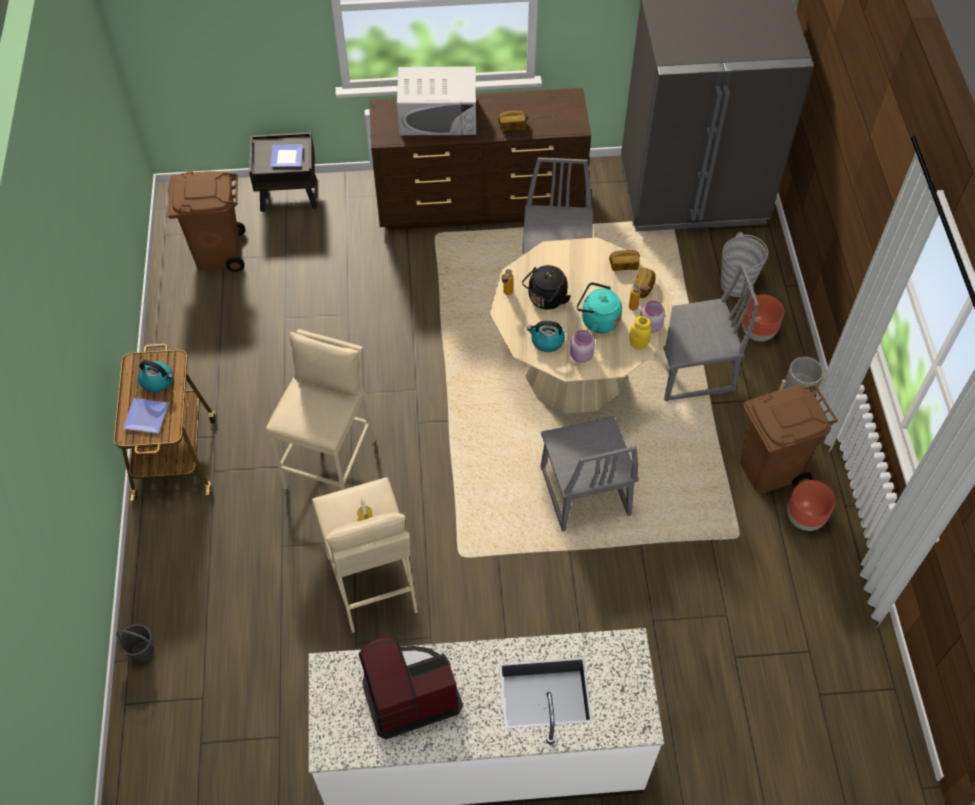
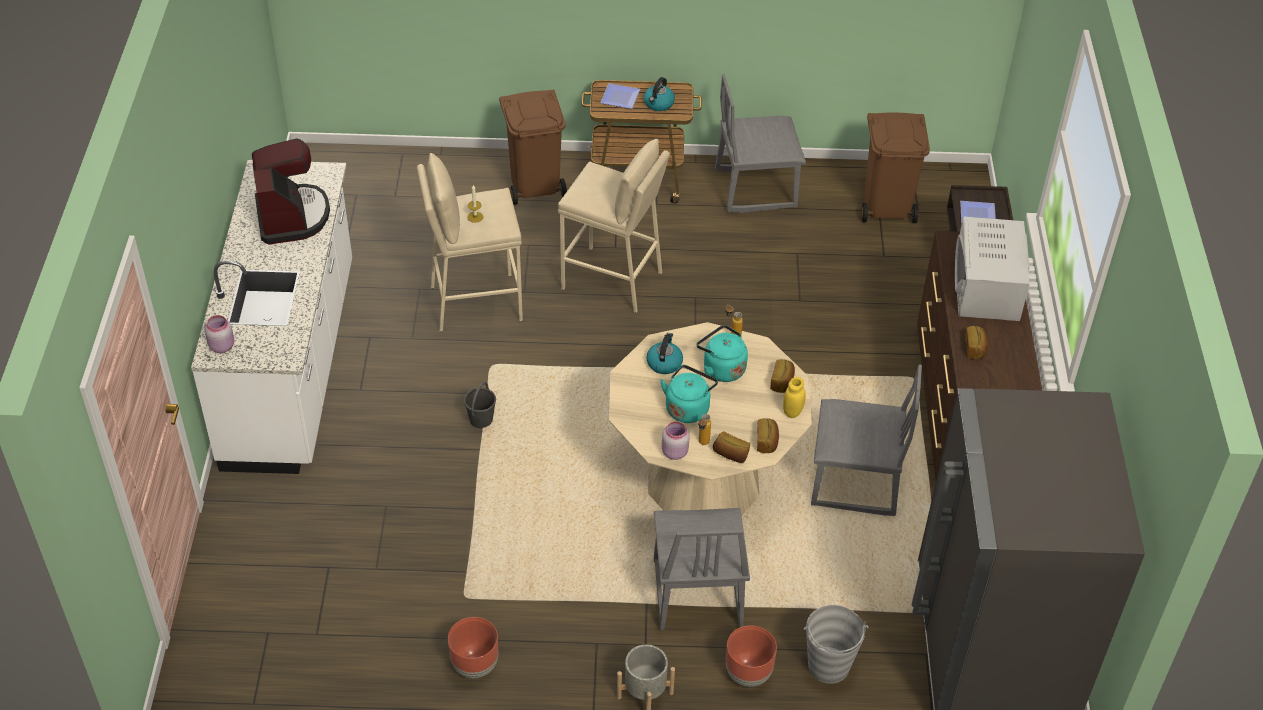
camera: 95 degrees right, 10 degrees down
grey bucket [116,624,154,663] -> grey bucket moved to [464,382,496,428]
black kettle [522,265,571,310] -> turquoise kettle [697,325,748,382]
grey chair [541,416,639,532] -> grey chair moved to [715,74,806,213]
pink jar [570,330,595,363] -> pink jar moved to [205,315,234,353]
yellow jar [629,316,651,350] -> yellow jar moved to [783,377,806,418]
brown trash can [740,385,838,493] -> brown trash can moved to [499,90,567,205]
none -> bread [770,359,795,393]

